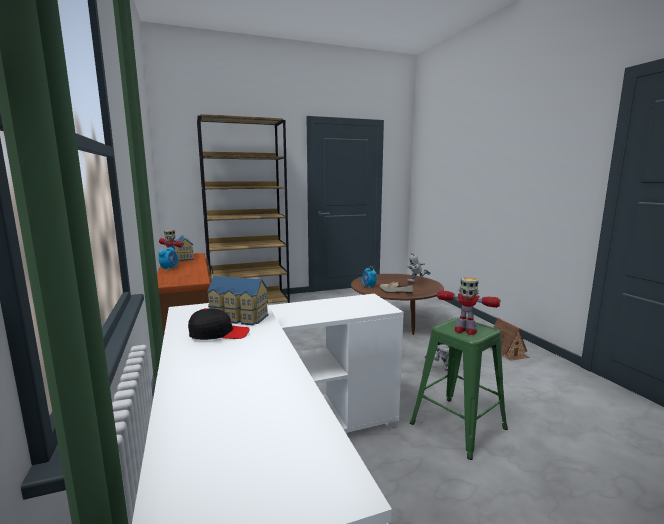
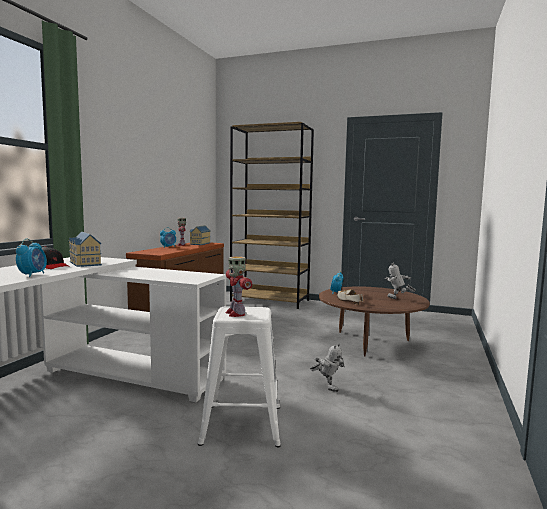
camera: 40 degrees right, 5 degrees down
green stool [410,317,508,460] -> white stool [198,306,281,447]
toy house [490,318,530,361] -> none
none -> alarm clock [16,239,47,277]

